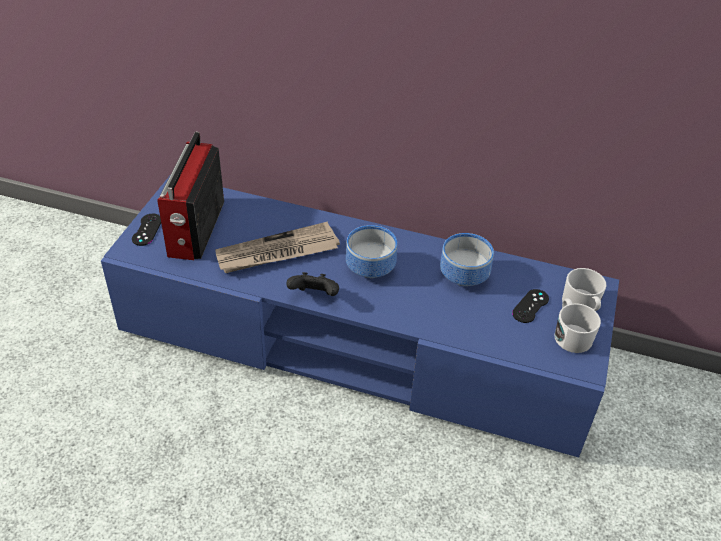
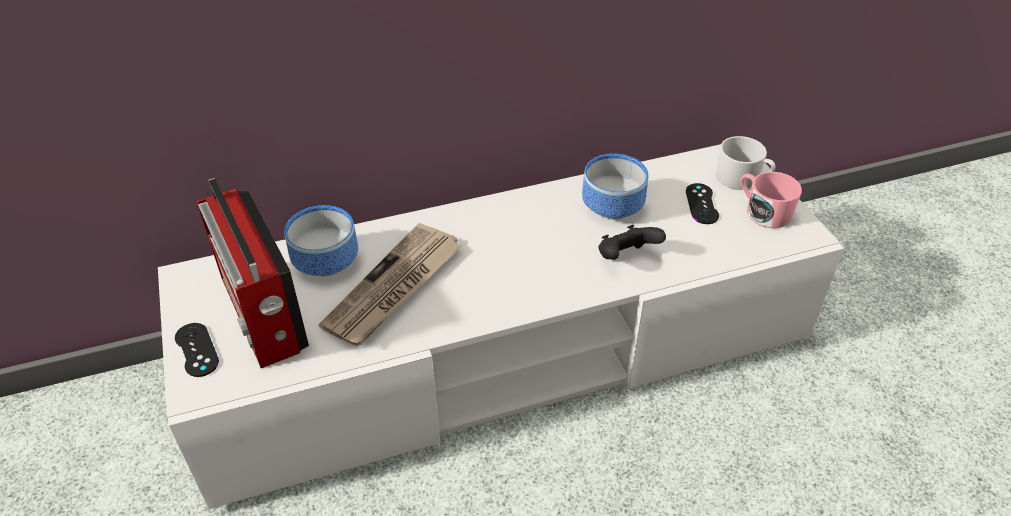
camera: 35 degrees left, 0 degrees up
blue tv stand [101,176,619,457] -> white tv stand [158,144,844,509]
black game controller [286,272,339,296] -> black game controller moved to [598,225,666,260]
bowl [346,225,397,278] -> bowl moved to [284,205,358,276]
white mug [555,298,601,353] -> pink mug [740,172,802,228]

